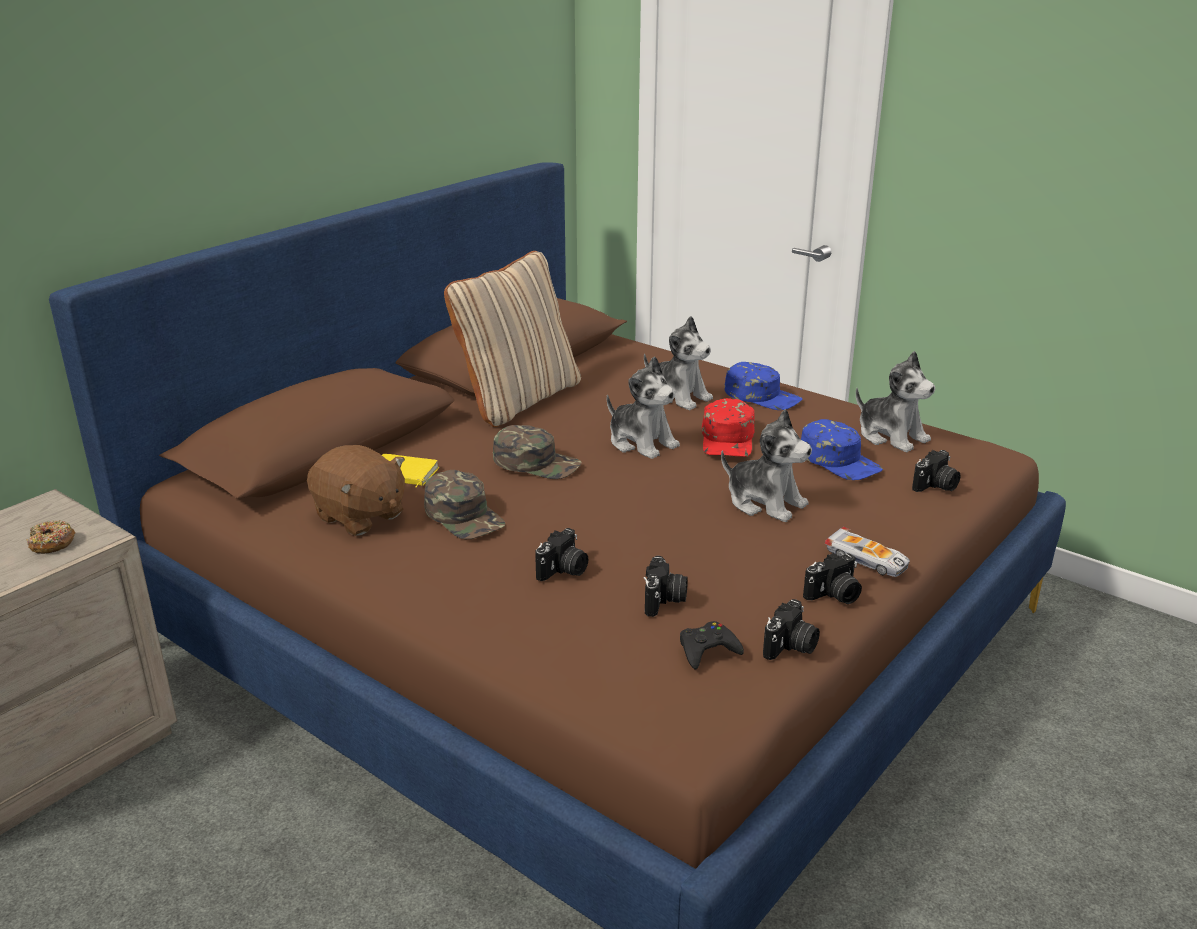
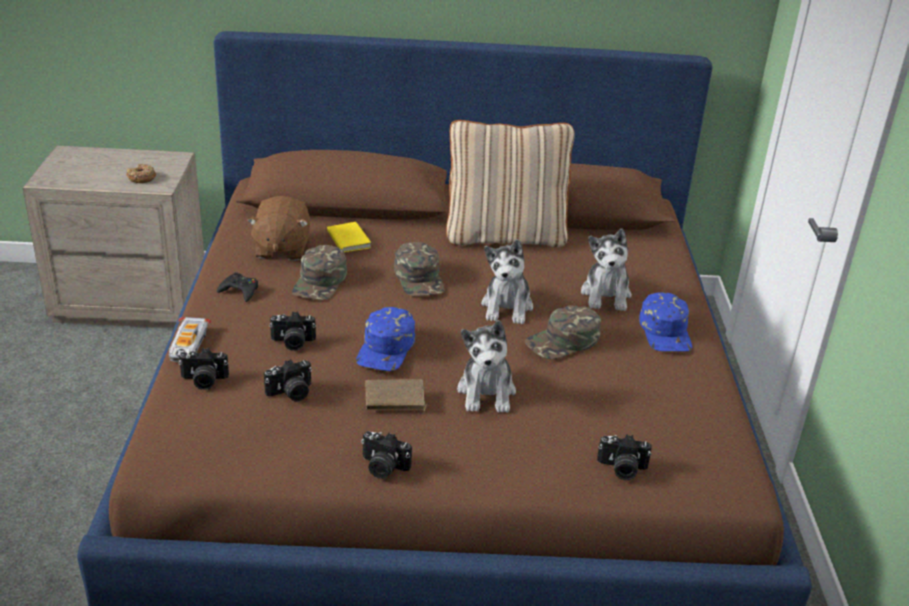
camera: 50 degrees right, 5 degrees up
black game controller [680,621,744,669] -> black game controller moved to [217,272,258,302]
red cap [702,398,755,457] -> green cap [525,305,601,359]
camera [763,599,820,660] -> camera moved to [178,348,229,390]
blue cap [801,419,883,480] -> blue cap moved to [356,307,415,371]
toy car [825,527,910,577] -> toy car moved to [169,317,211,362]
plush toy [856,351,935,452] -> none
none -> brown book [366,379,427,414]

